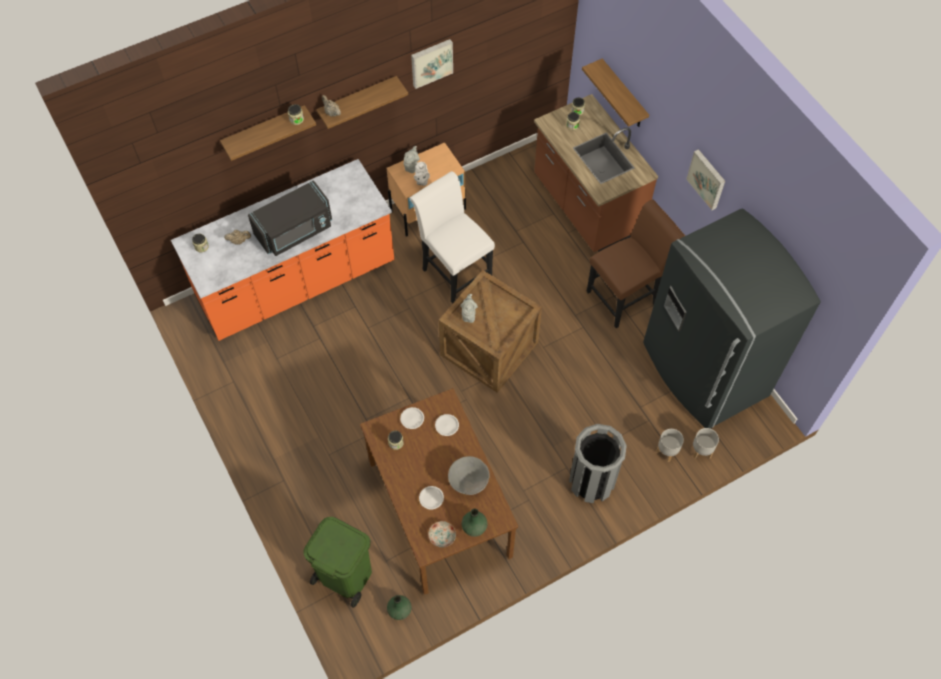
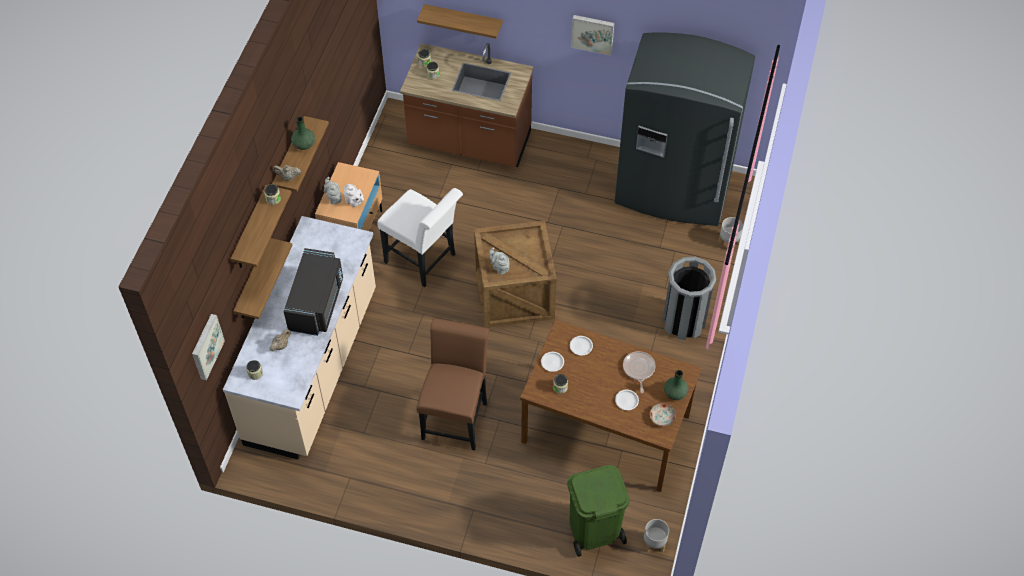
camera: 45 degrees left, 5 degrees down
orange counter [171,159,394,341] -> beige counter [223,216,376,460]
green vase [387,595,412,620] -> green vase moved to [291,116,315,150]
white chair [410,171,495,303] -> white chair turned 150 degrees counterclockwise [377,188,463,287]
picture [411,39,453,89] -> picture moved to [192,314,225,381]
grey bowl [448,456,490,495] -> frying pan [623,351,655,393]
brown chair [586,200,685,328] -> brown chair moved to [416,318,489,450]
grey planter [656,429,684,462] -> grey planter moved to [644,519,669,552]
none -> shelf [233,238,292,319]

